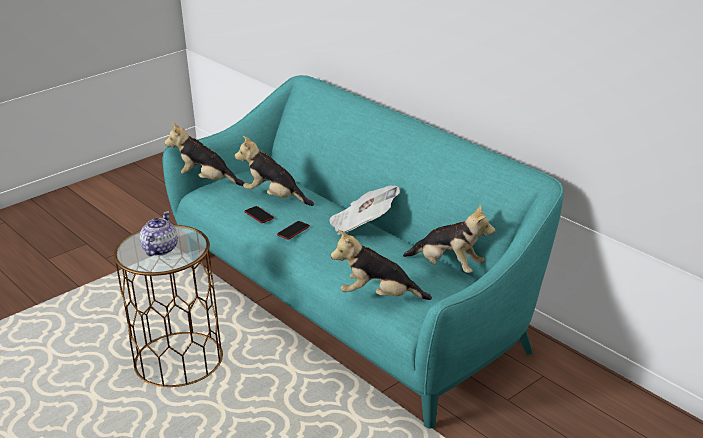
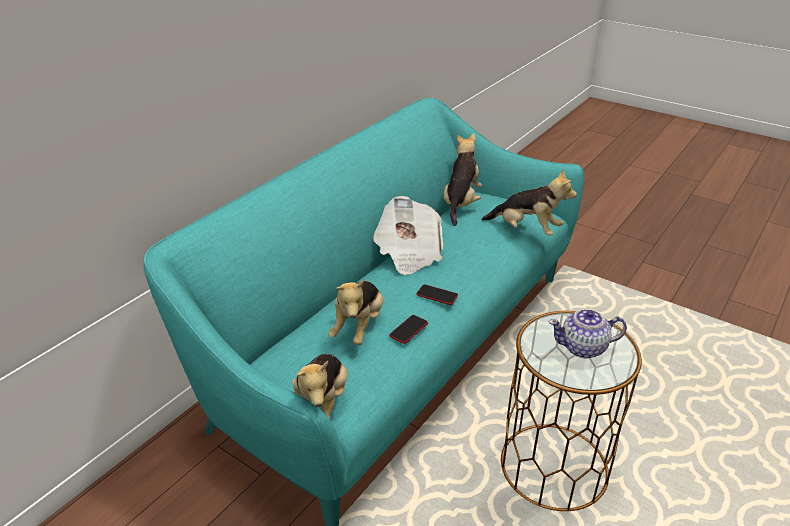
camera: 105 degrees left, 5 degrees up
plush toy [331,230,432,300] -> plush toy turned 60 degrees counterclockwise [481,169,577,235]

